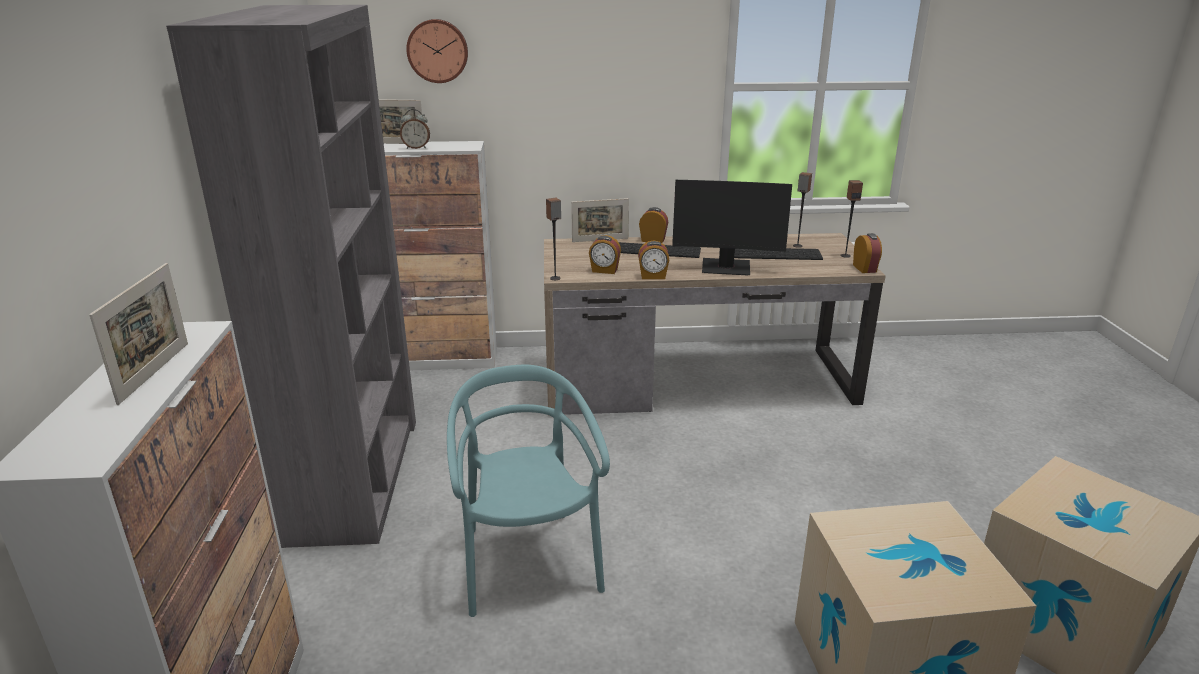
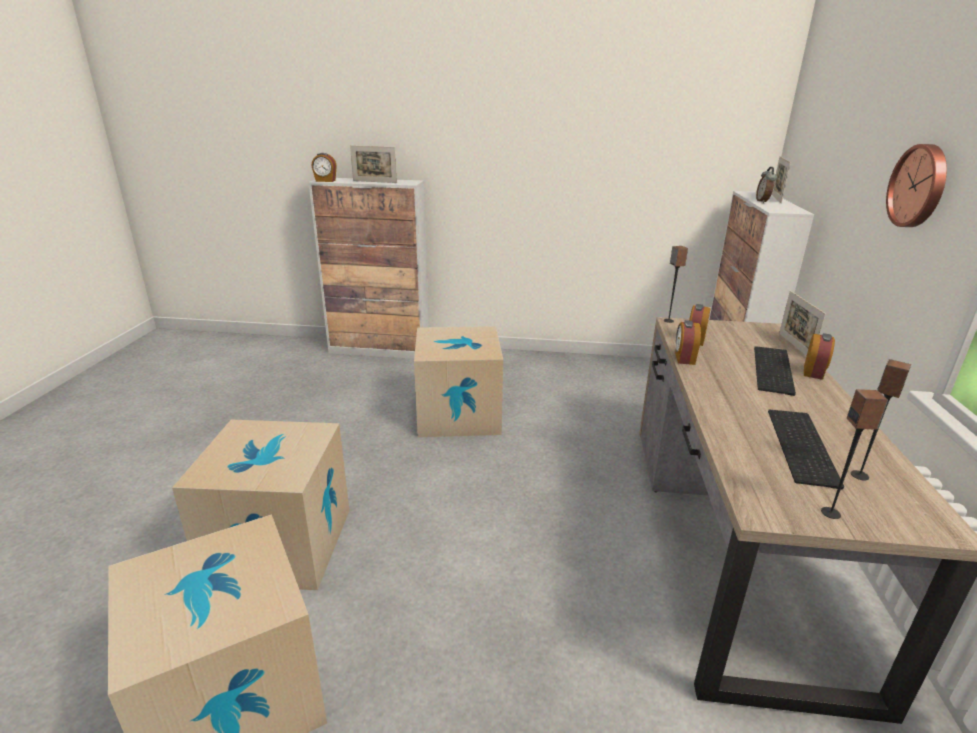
camera: 100 degrees right, 0 degrees up
grey bookcase [166,5,416,548] -> none
wall clock [406,19,468,83] -> wall clock moved to [886,144,947,227]
turquoise chair [447,365,610,617] -> cardboard box [414,326,503,437]
monitor [672,180,792,275] -> none
alarm clock [853,233,882,273] -> alarm clock moved to [312,153,337,182]

